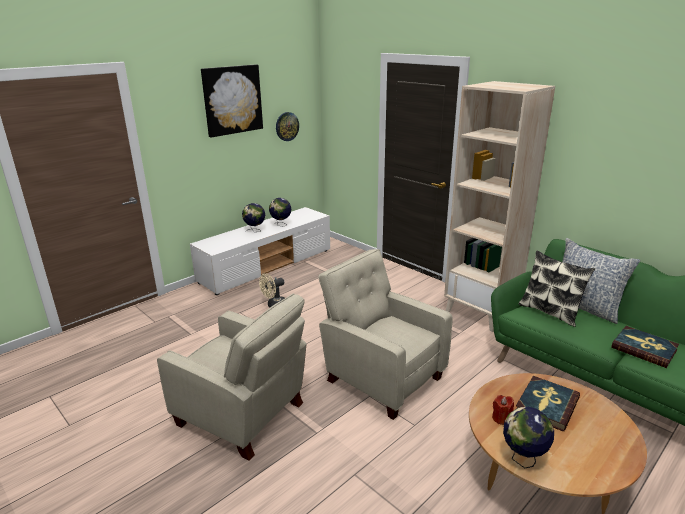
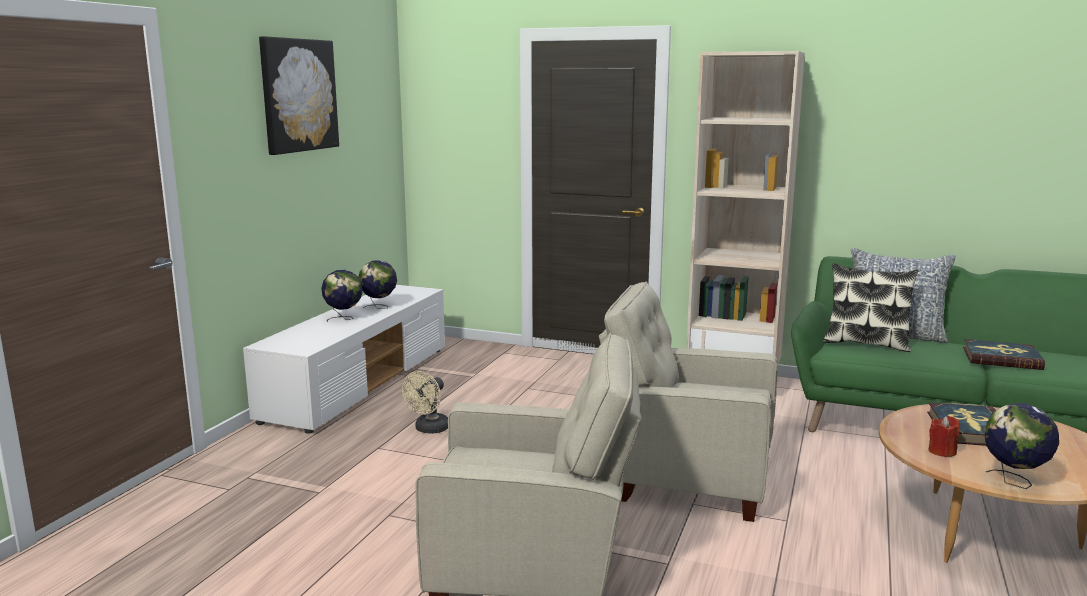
camera: 25 degrees left, 10 degrees down
wall clock [276,112,299,141] -> none

